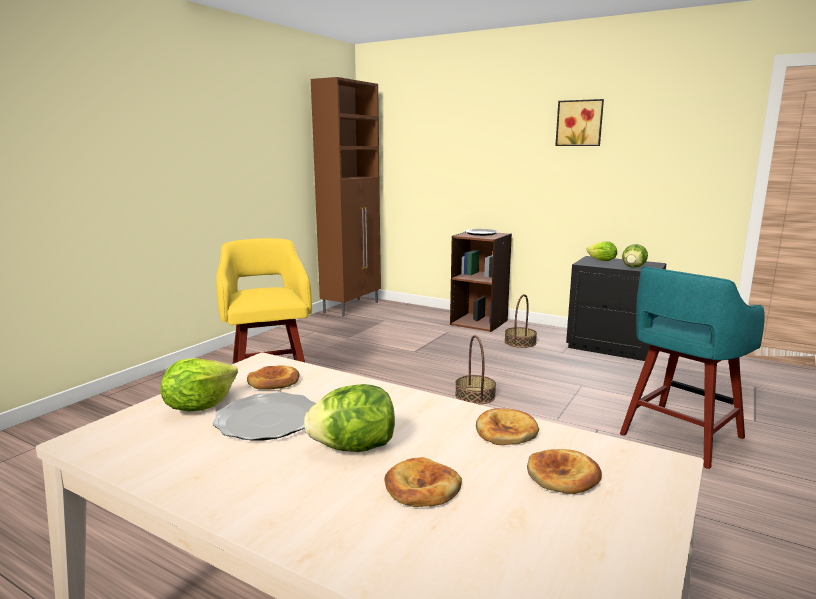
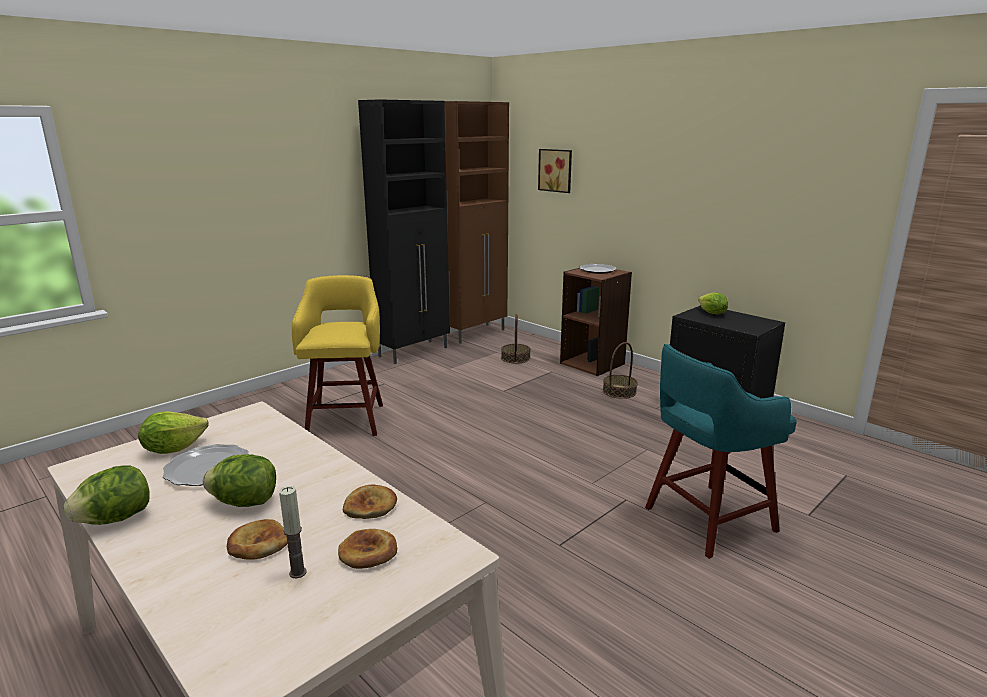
camera: 15 degrees right, 5 degrees up
bread [247,365,300,390] -> none
basket [455,335,496,404] -> basket moved to [501,314,531,363]
picture [555,99,604,146] -> picture moved to [538,149,572,193]
lettuce [622,244,648,268] -> lettuce moved to [64,466,150,525]
none -> candle [279,486,307,579]
none -> black cabinet [358,99,450,364]

